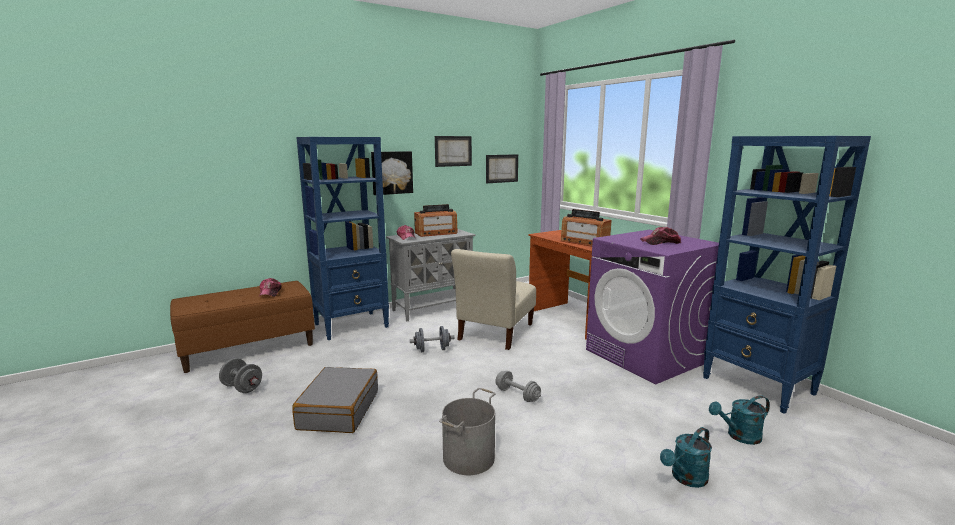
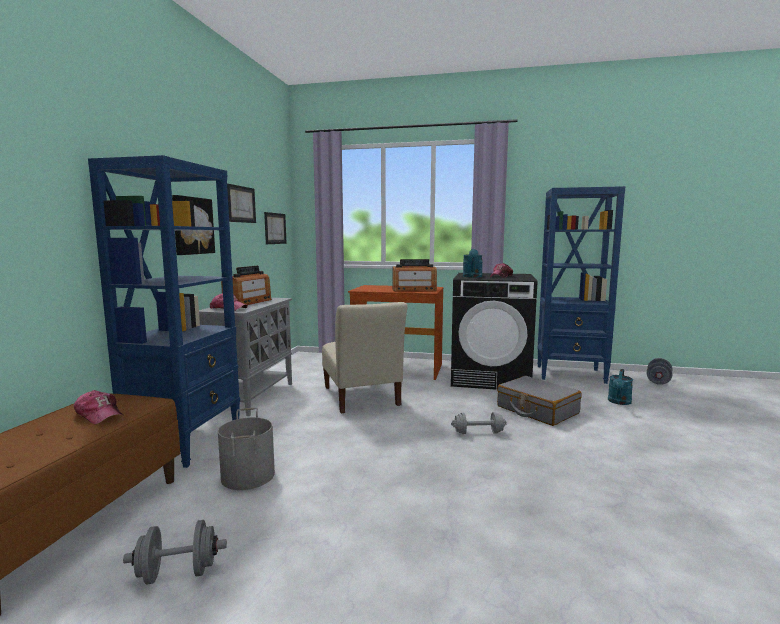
camera: 45 degrees left, 5 degrees down
grey suitcase [292,367,378,433] -> grey suitcase moved to [497,376,581,426]
grey dumbbell [410,326,454,352] -> grey dumbbell moved to [647,358,672,385]
grey bucket [439,388,496,475] -> grey bucket moved to [218,408,275,490]
purple washing machine [586,230,719,384] -> black washing machine [451,273,538,390]
turquoise watering can [660,427,712,488] -> turquoise watering can moved to [463,249,483,278]

